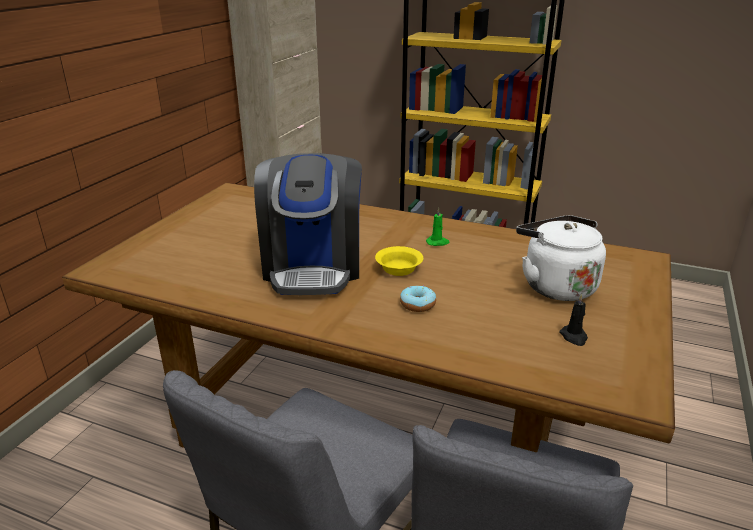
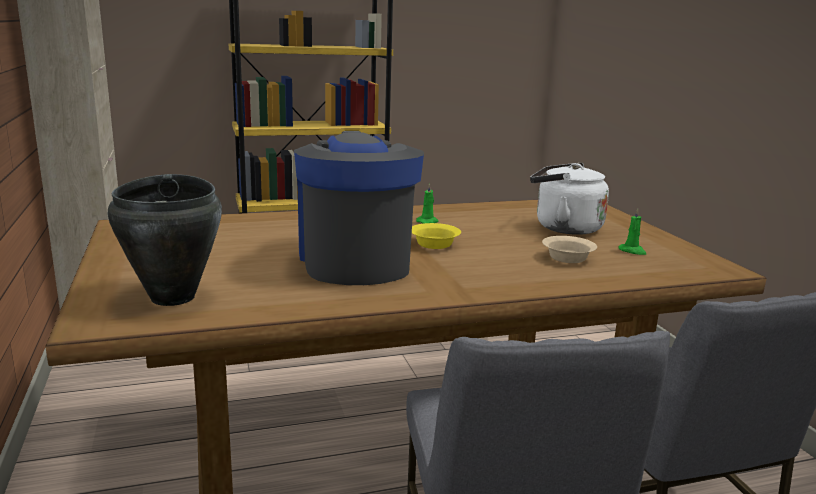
camera: 40 degrees left, 10 degrees down
coffee machine [254,153,362,295] -> coffee machine turned 150 degrees counterclockwise [294,131,424,285]
donut [400,286,436,312] -> none
black candle [559,293,588,346] -> green candle [618,208,646,255]
none -> black cooking pot [108,174,222,306]
none -> beige bowl [542,236,597,263]

